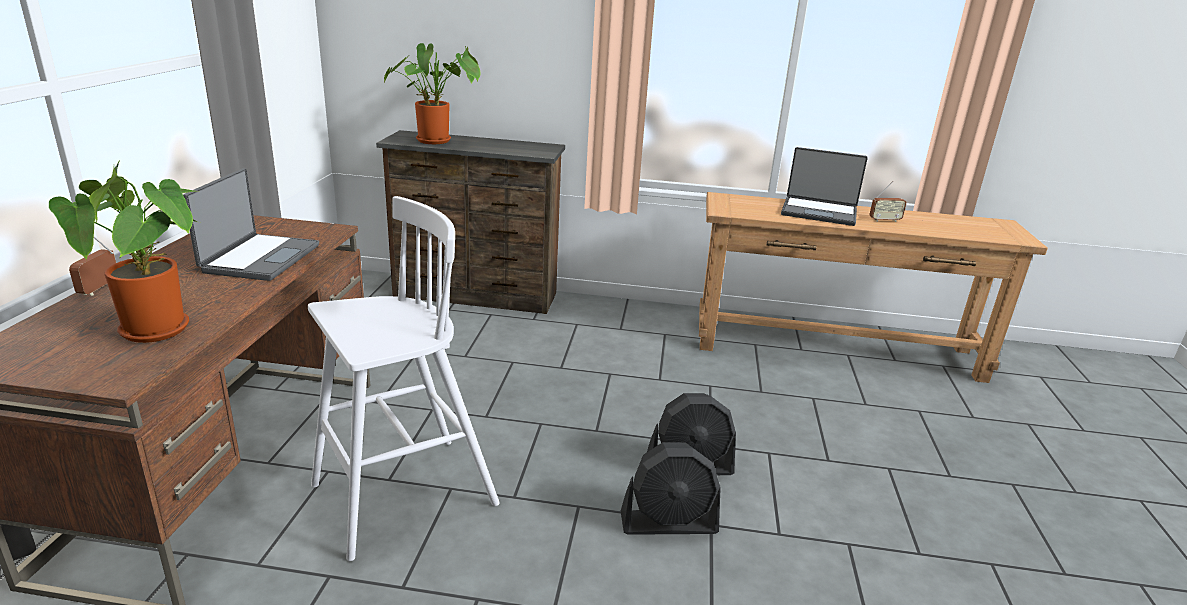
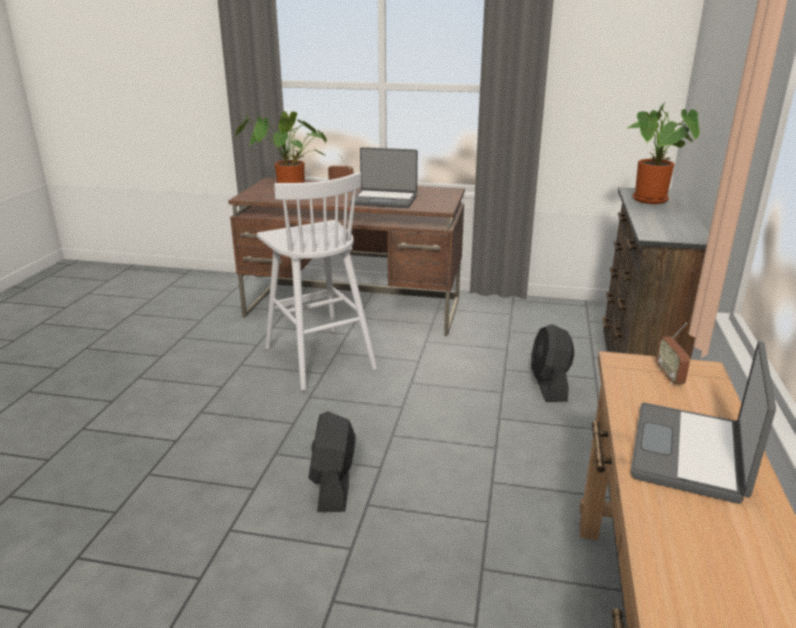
camera: 95 degrees right, 0 degrees up
black fan [621,442,721,535] -> black fan moved to [531,324,574,402]
radio [869,181,907,222] -> radio moved to [656,322,690,385]

